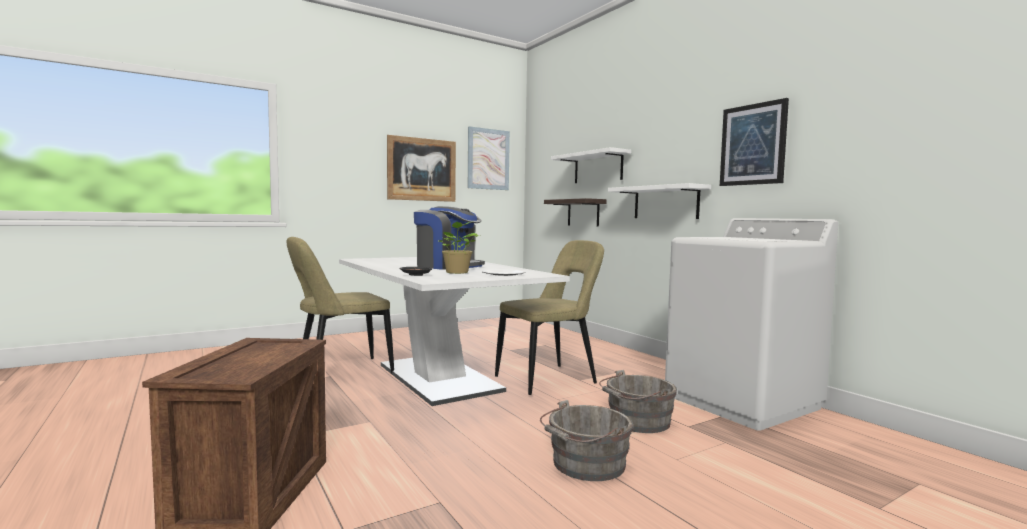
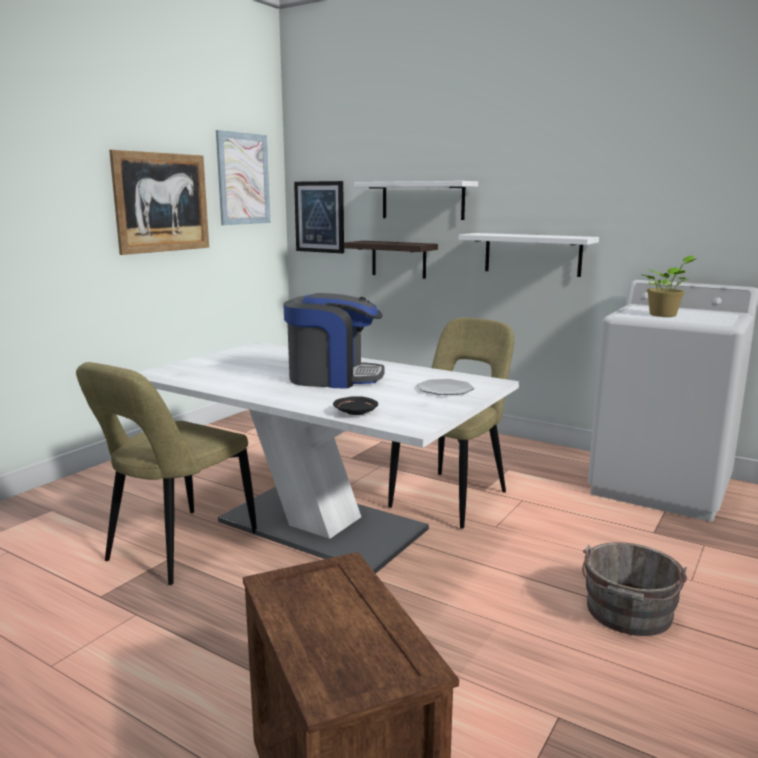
camera: 25 degrees left, 10 degrees up
potted plant [439,222,479,274] -> potted plant moved to [643,256,697,317]
grey bucket [599,370,677,433] -> none
picture [720,98,789,186] -> picture moved to [294,181,344,253]

